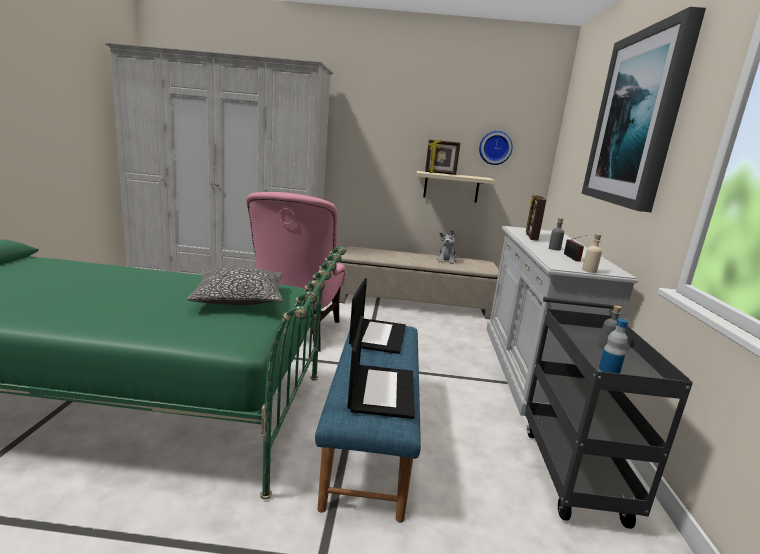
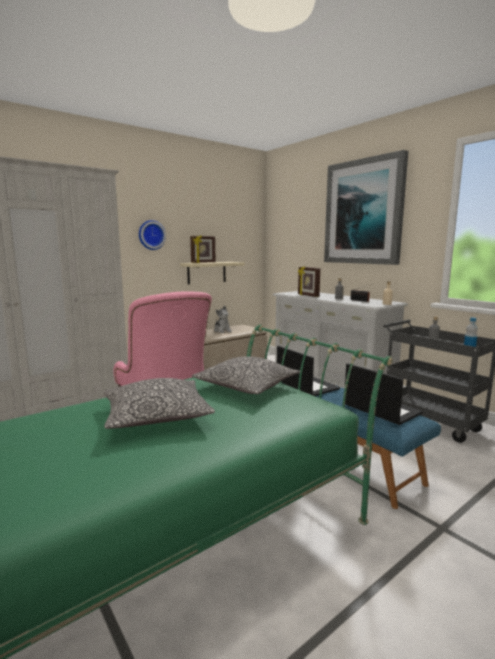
camera: 40 degrees left, 5 degrees down
wall clock [479,131,513,165] -> wall clock moved to [139,220,166,250]
none -> pillow [104,378,215,429]

